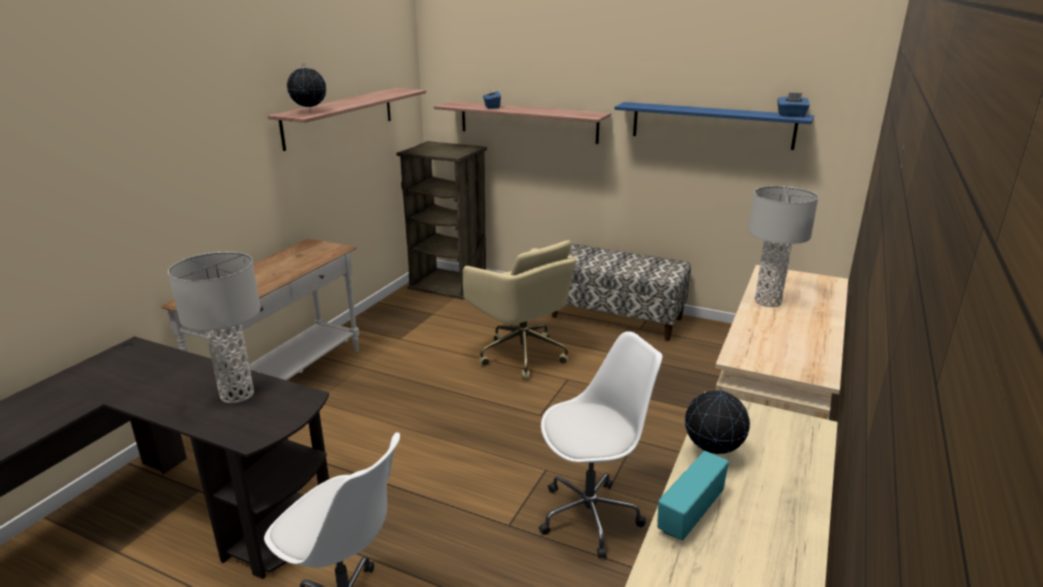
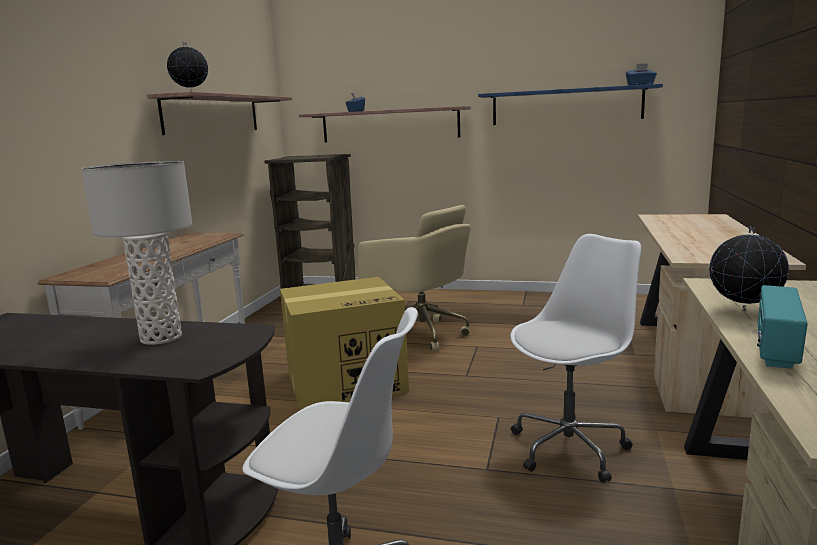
camera: 10 degrees left, 10 degrees down
bench [552,244,691,341] -> none
white table lamp [748,186,818,307] -> none
none -> cardboard box [280,277,409,410]

